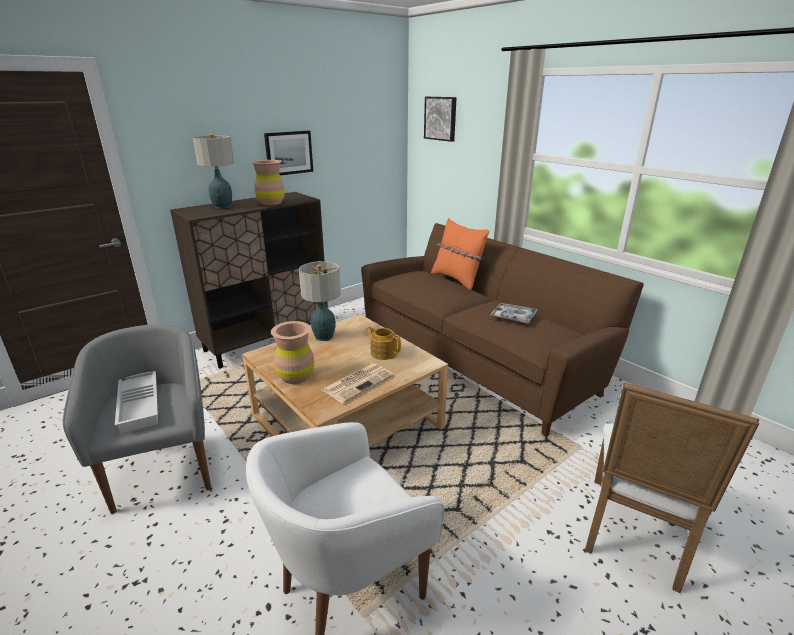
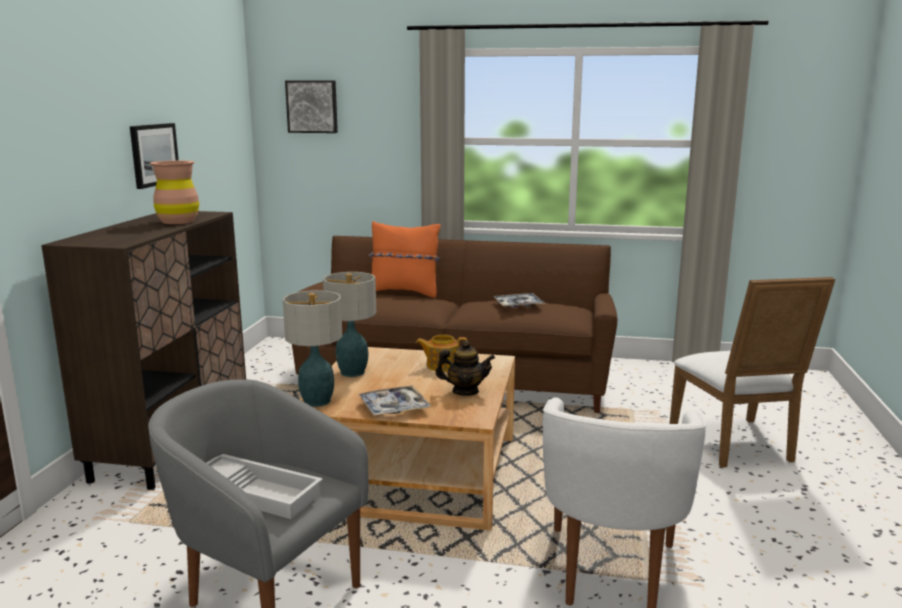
camera: 40 degrees left, 10 degrees down
table lamp [193,134,234,209] -> table lamp moved to [283,290,342,407]
brown vase [271,321,314,384] -> tray [358,385,431,416]
newspaper [321,363,394,403] -> teapot [435,340,495,396]

